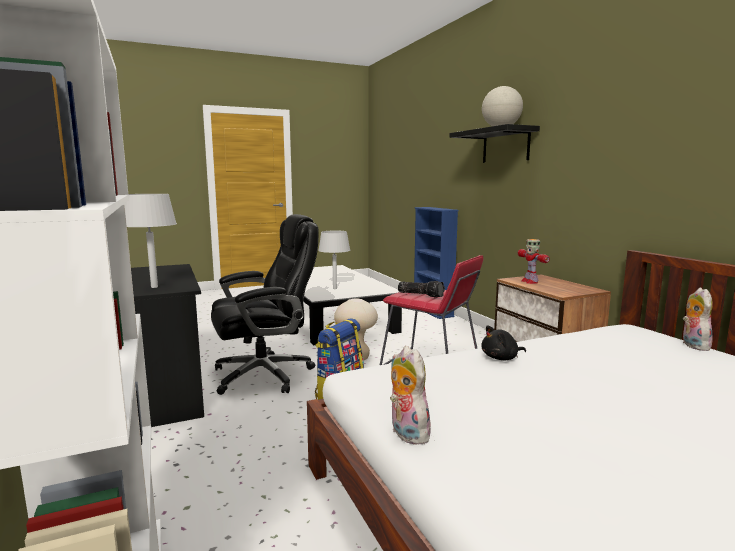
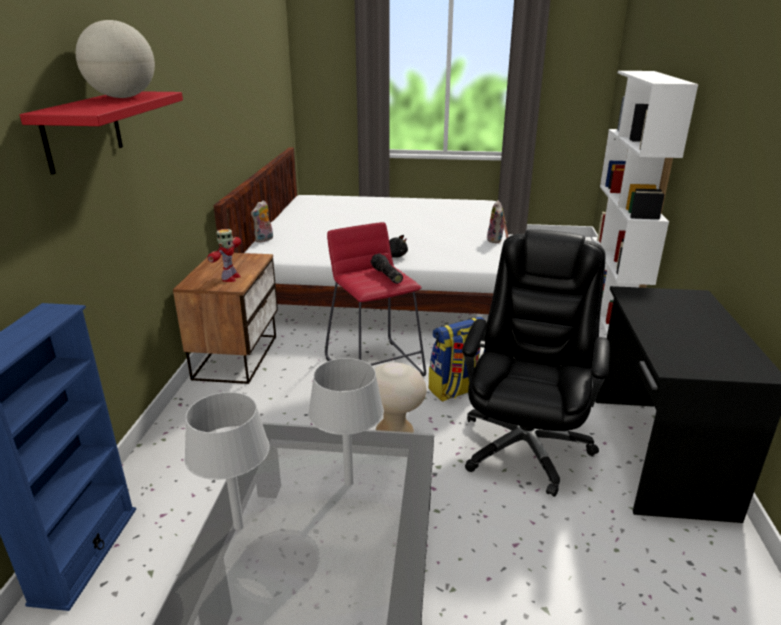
camera: 150 degrees left, 15 degrees up
grey table lamp [125,194,177,288] -> grey table lamp moved to [184,392,270,530]
black office chair [211,214,319,395] -> black office chair turned 105 degrees clockwise [462,229,610,497]
black shelf [449,124,540,163] -> red shelf [20,91,183,175]

